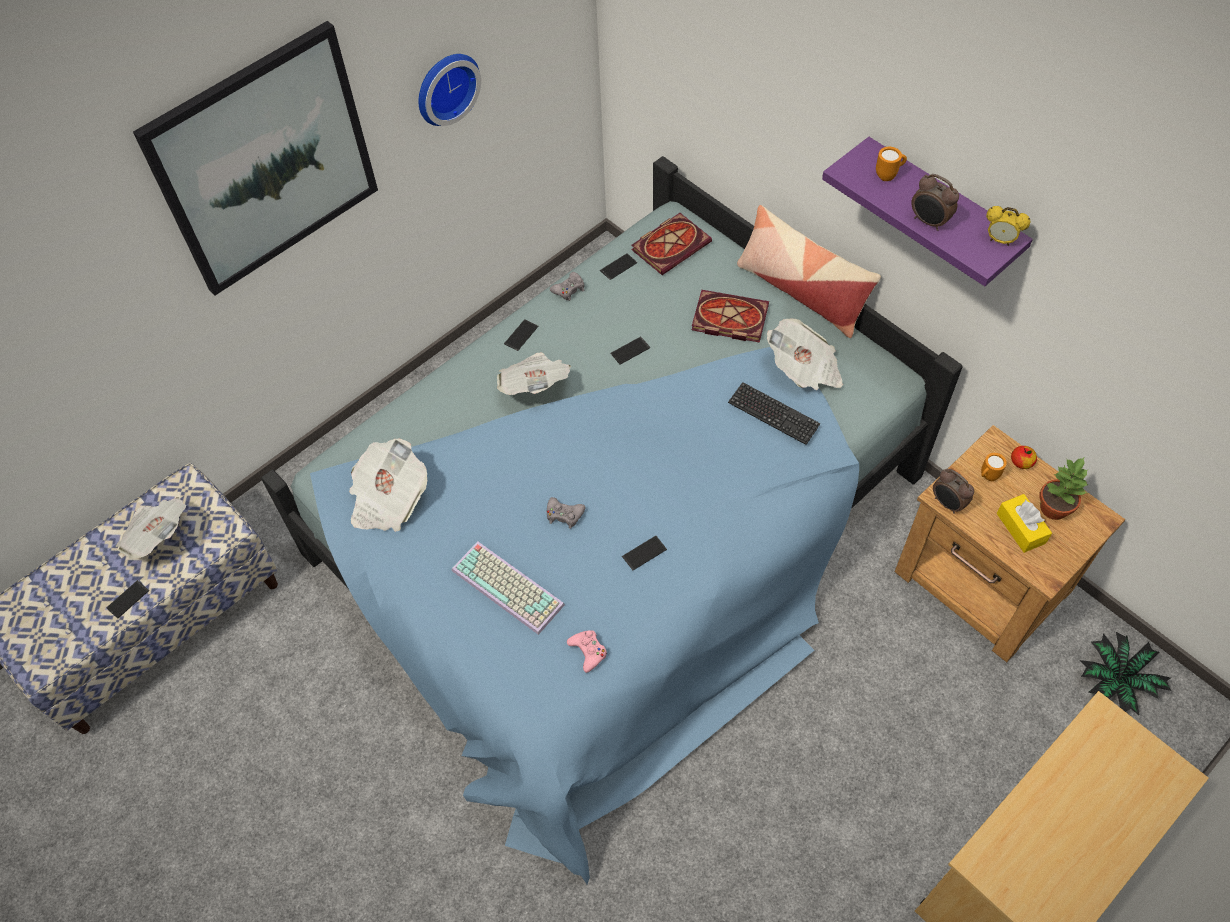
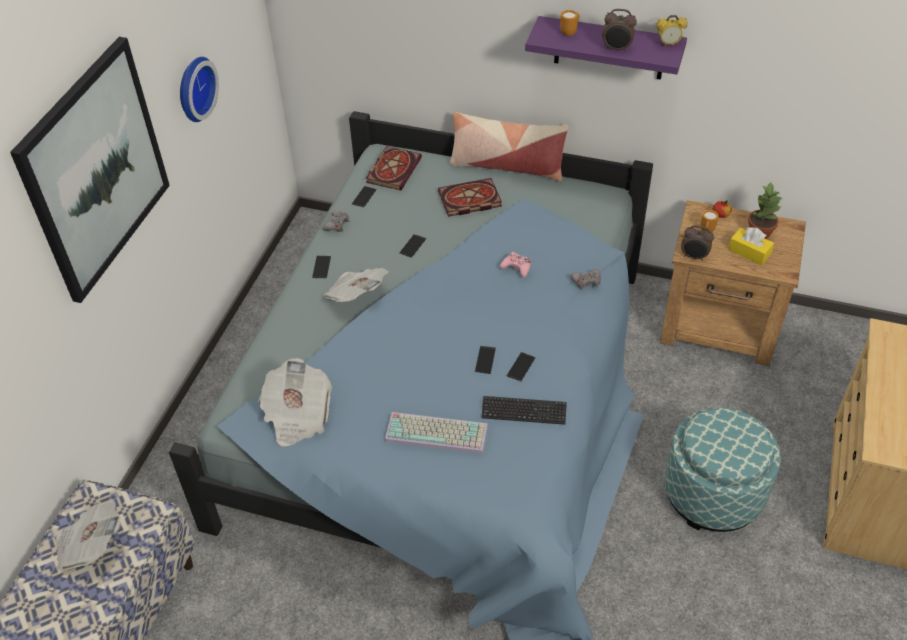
camera: 30 degrees left, 10 degrees down
phone [106,580,149,619] -> phone moved to [475,346,496,374]
grey game controller [547,497,586,529] -> grey game controller moved to [570,269,601,290]
pink game controller [567,630,607,673] -> pink game controller moved to [500,252,531,277]
keyboard [728,382,821,445] -> keyboard moved to [481,396,567,425]
newspaper [767,318,843,390] -> none
potted plant [1079,632,1171,715] -> none
none -> ottoman [665,408,780,532]

